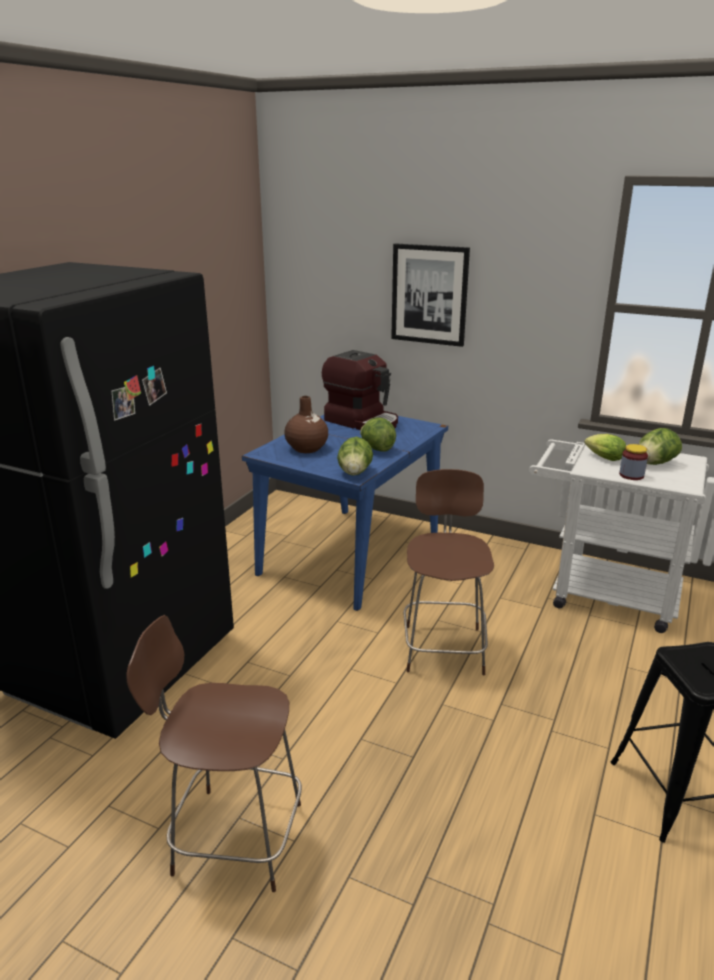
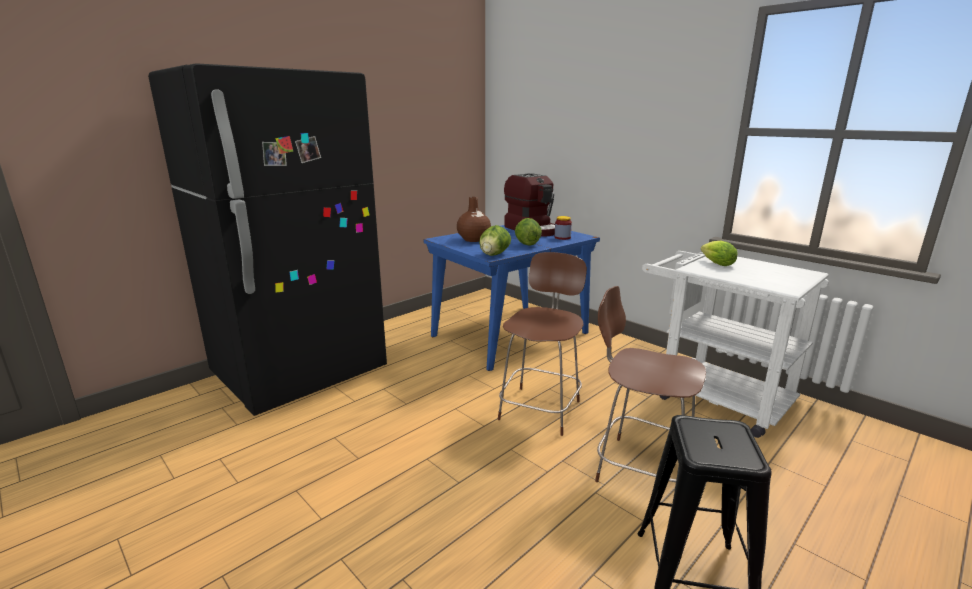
camera: 20 degrees right, 5 degrees down
brown chair [126,615,302,892] -> brown chair moved to [595,286,706,482]
picture [391,243,470,347] -> none
jar [619,444,648,480] -> jar moved to [555,216,572,240]
lettuce [638,428,682,465] -> none

